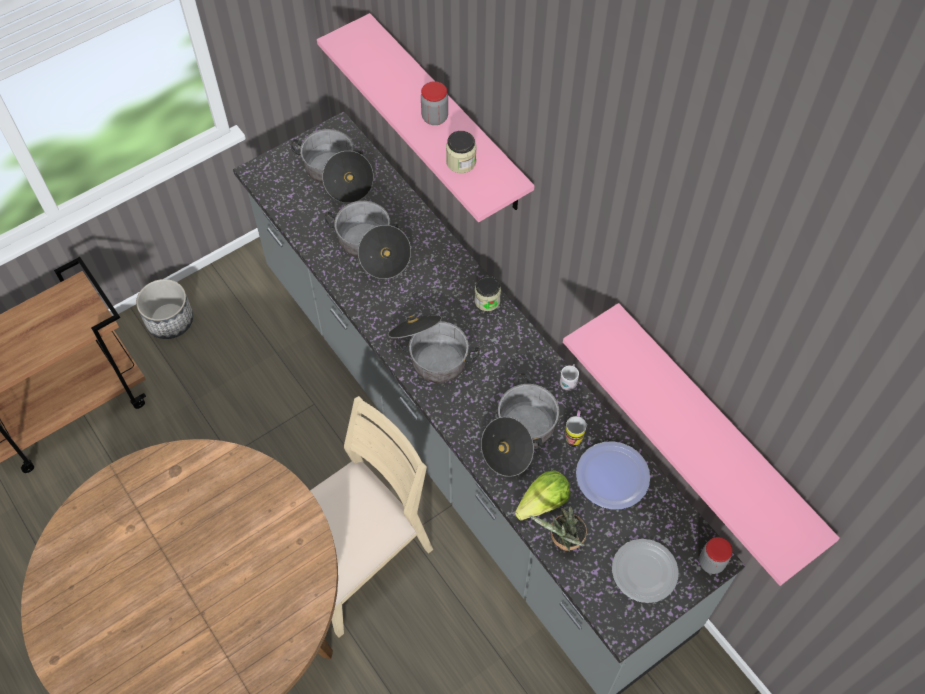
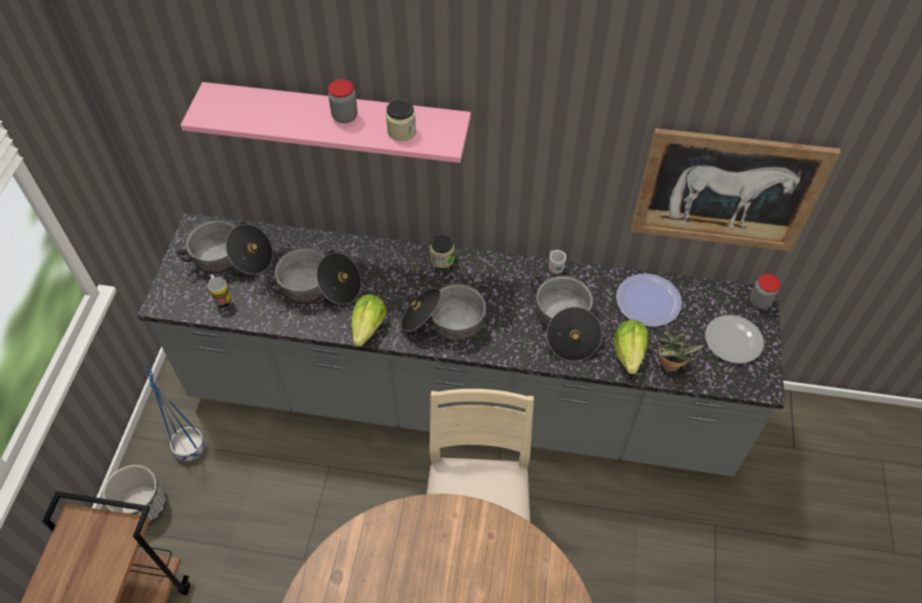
camera: 45 degrees left, 5 degrees down
pink shelf [563,303,840,586] -> picture [631,128,841,252]
mug [565,410,586,447] -> mug moved to [208,274,230,308]
none -> blue planter [143,364,206,461]
none -> lettuce [352,294,387,347]

